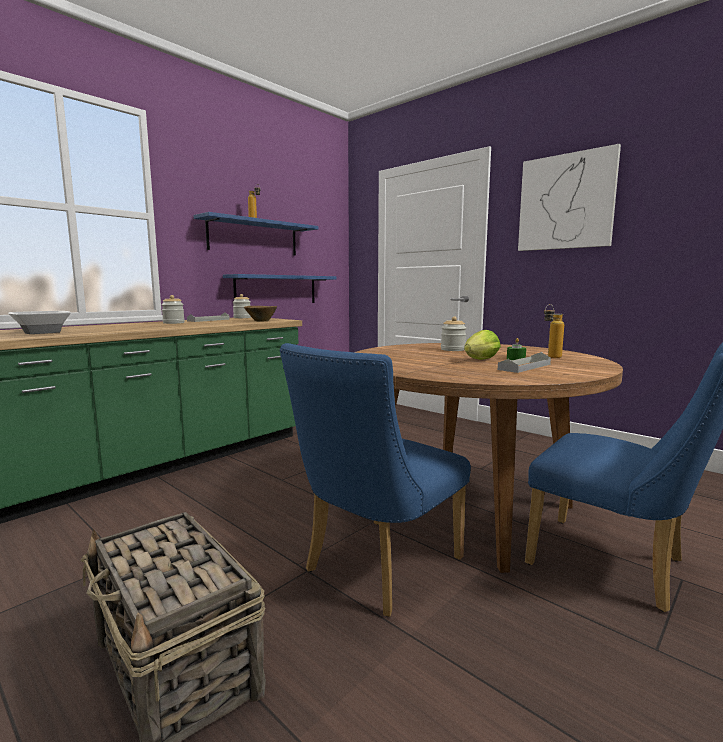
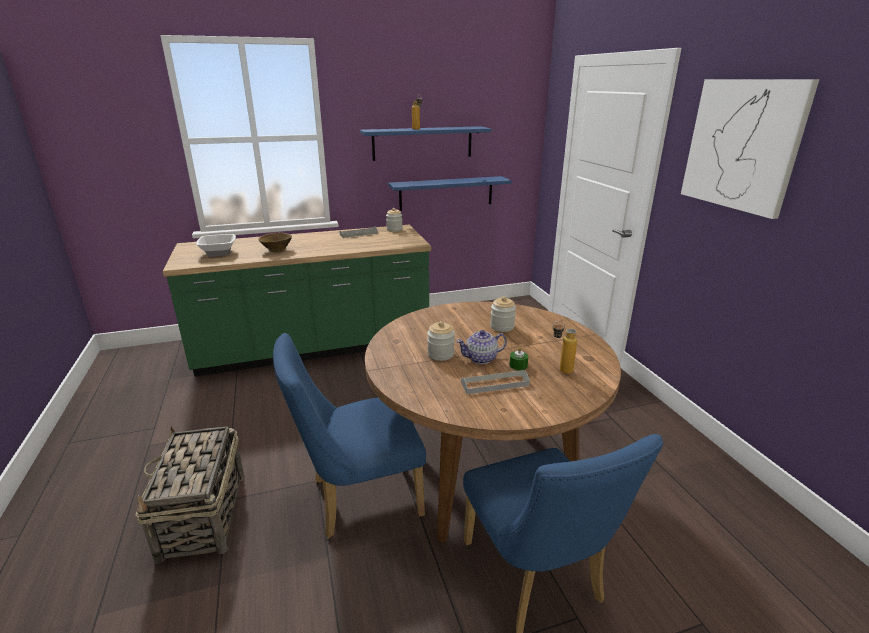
camera: 30 degrees right, 15 degrees up
jar [161,295,185,324] -> jar moved to [427,321,455,361]
brown bowl [244,306,277,321] -> brown bowl moved to [258,233,292,253]
lettuce [464,330,501,360] -> teapot [456,330,507,364]

